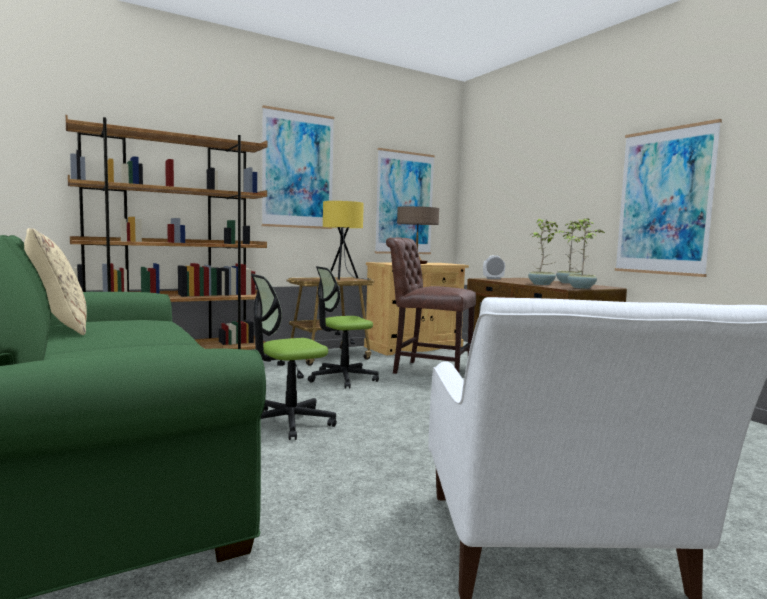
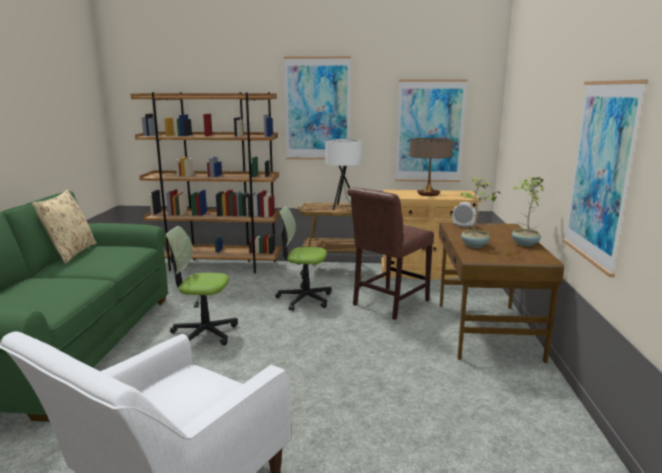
camera: 35 degrees right, 10 degrees up
yellow table lamp [323,201,370,280] -> white table lamp [325,139,362,210]
brown chair [386,237,476,374] -> brown chair turned 105 degrees counterclockwise [347,187,434,320]
potted plant [566,218,605,289] -> none

